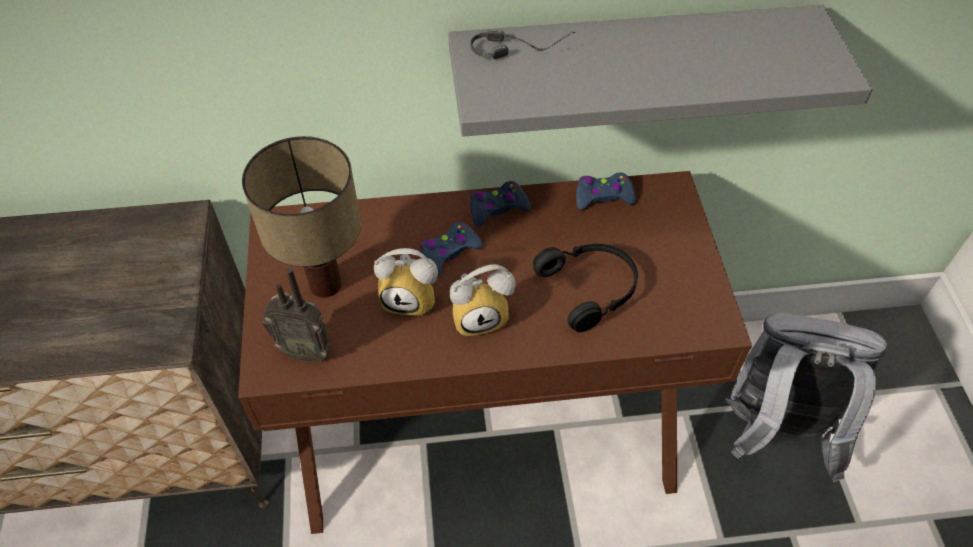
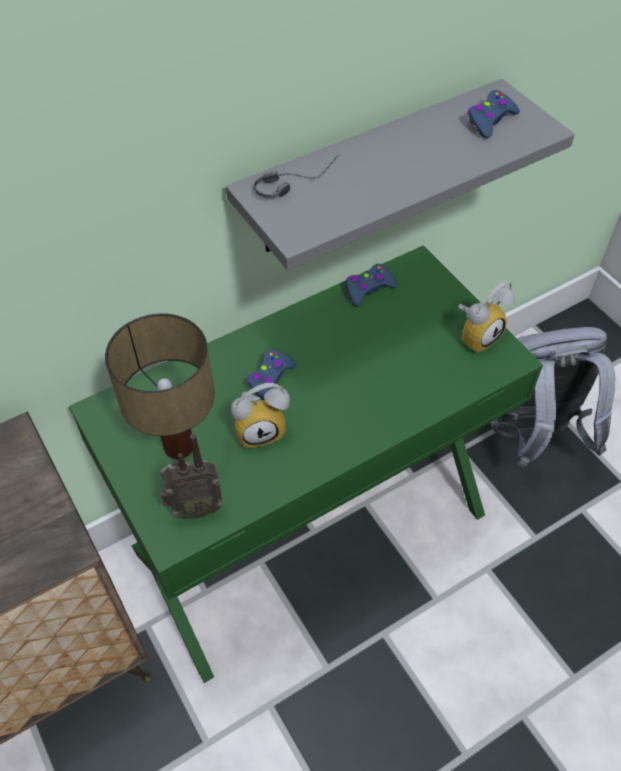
camera: 25 degrees left, 0 degrees up
brown desk [238,171,752,534] -> green desk [69,245,543,683]
alarm clock [450,264,516,337] -> alarm clock moved to [458,280,515,353]
blue game controller [470,181,531,227] -> blue game controller moved to [467,90,520,139]
black headphones [533,244,638,332] -> none

